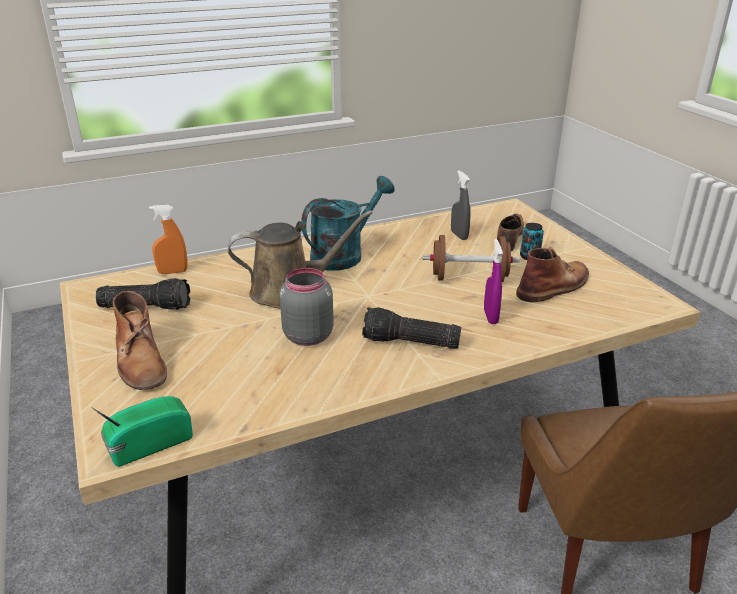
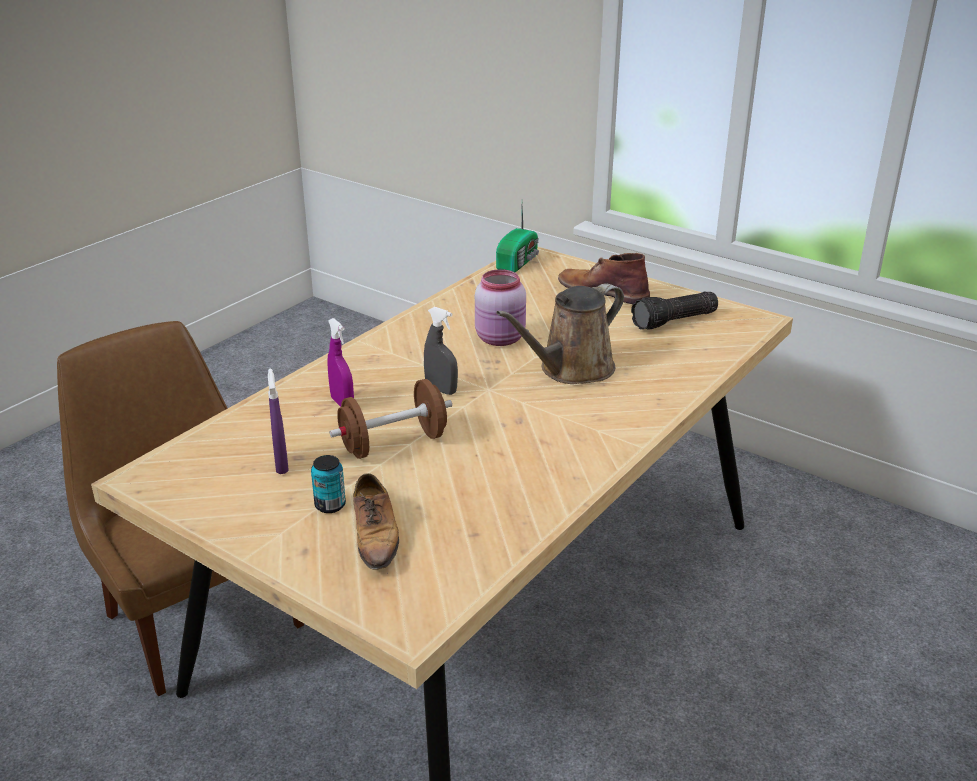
camera: 150 degrees right, 0 degrees up
orange spray bottle [149,205,188,274] -> none
grey jar [279,268,334,346] -> pink jar [475,269,526,346]
turquoise watering can [301,176,395,271] -> none
flashlight [362,307,461,349] -> none
grey spray bottle [451,170,471,240] -> grey spray bottle moved to [424,307,458,395]
brown boot [516,247,589,302] -> purple spray bottle [268,369,289,474]

